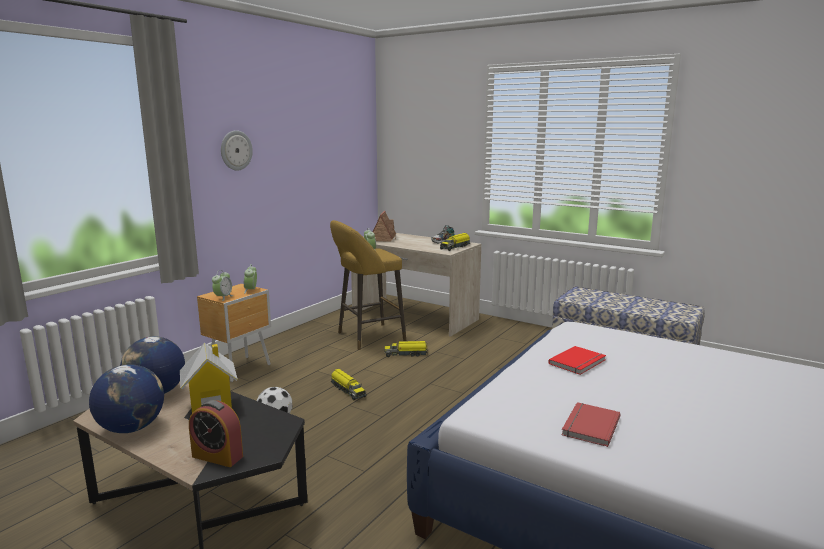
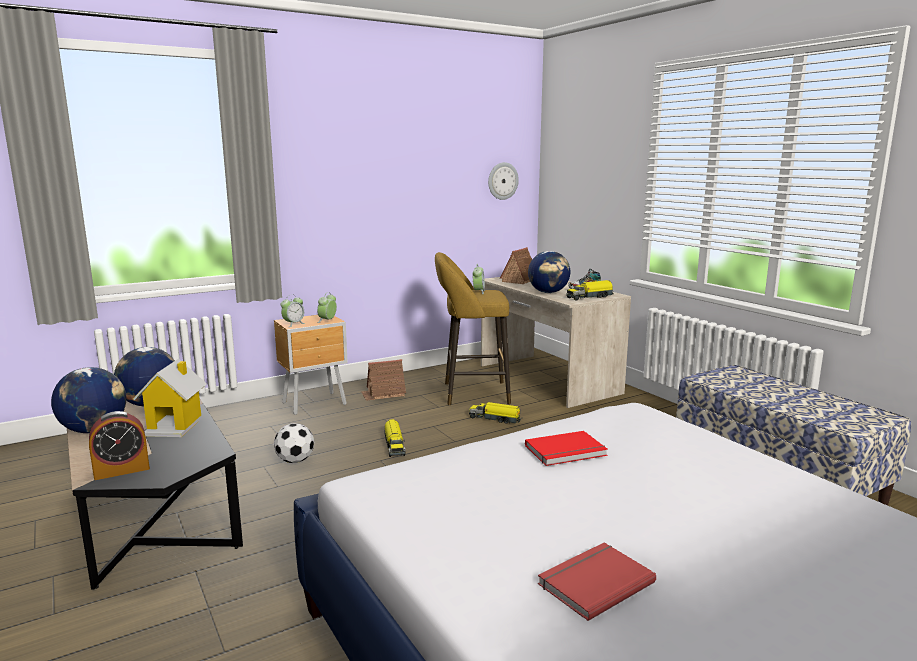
camera: 25 degrees right, 0 degrees up
alarm clock [189,400,243,467] -> alarm clock turned 75 degrees counterclockwise [89,411,150,480]
wall clock [221,130,253,171] -> wall clock moved to [488,162,519,200]
red book [561,402,621,447] -> red book moved to [538,543,656,621]
none -> toy house [361,359,406,401]
none -> globe [528,251,570,293]

